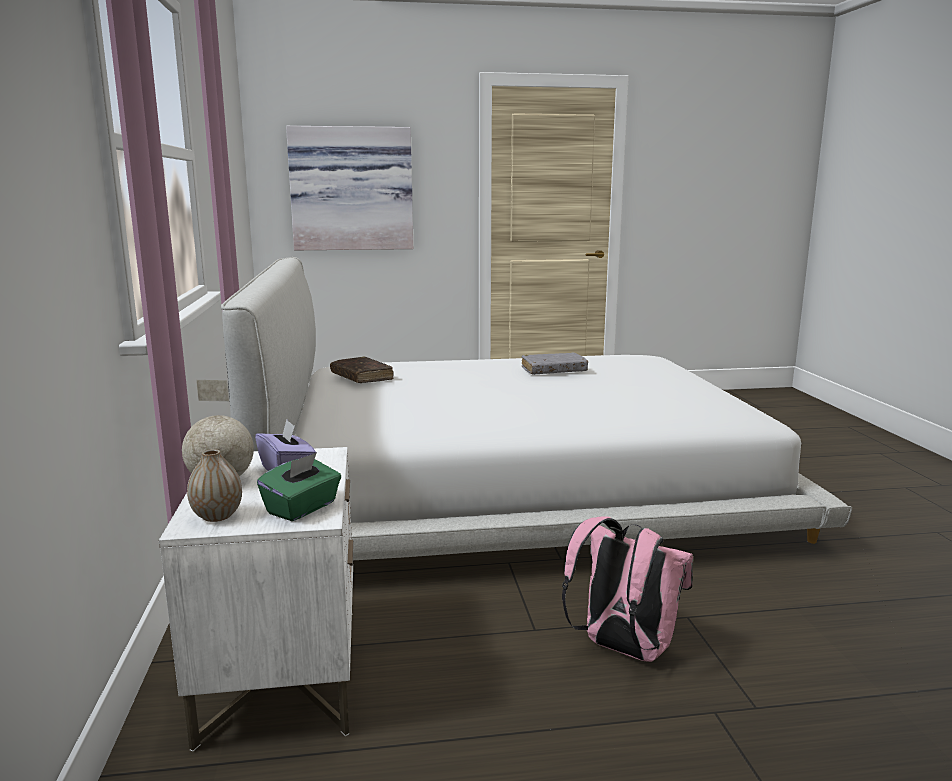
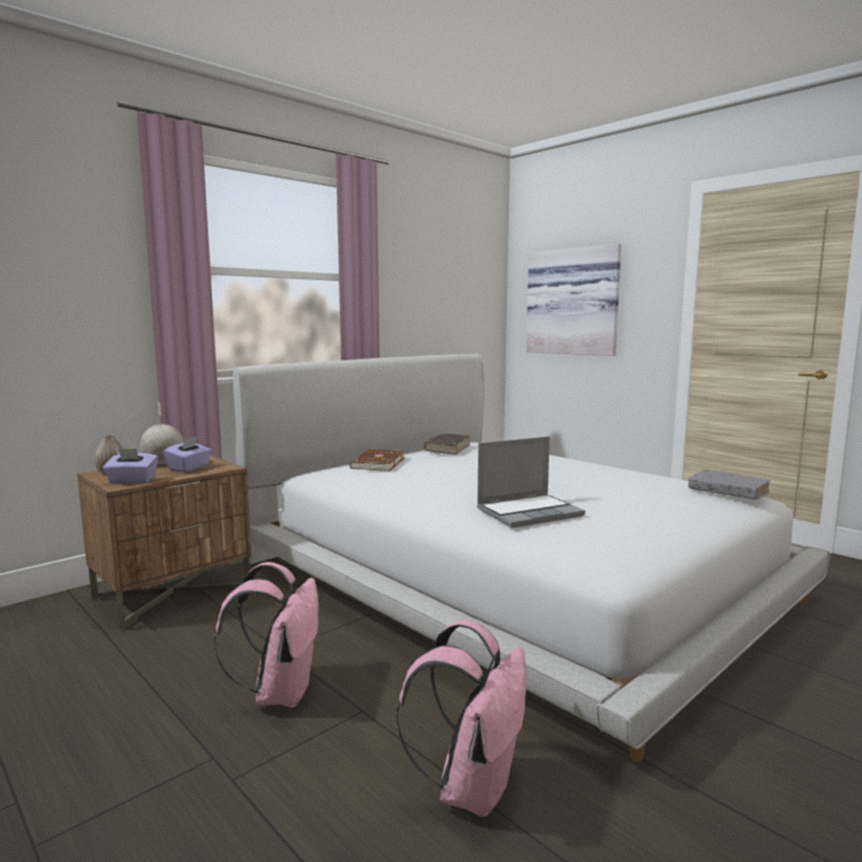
camera: 55 degrees right, 5 degrees down
white nightstand [159,447,353,752] -> brown nightstand [77,455,251,631]
green tissue box [257,452,341,521] -> purple tissue box [103,448,158,484]
grey book [521,352,588,375] -> grey book moved to [688,470,771,500]
none -> brown book [350,449,405,471]
none -> pink backpack [396,620,527,817]
none -> laptop [477,436,585,528]

